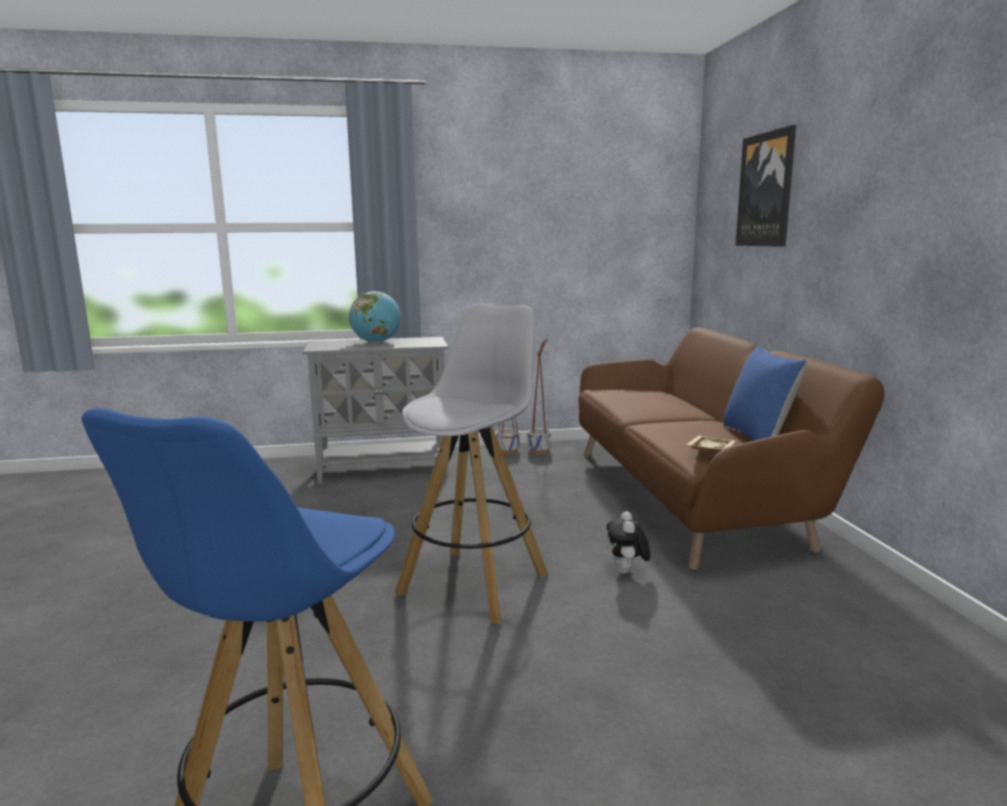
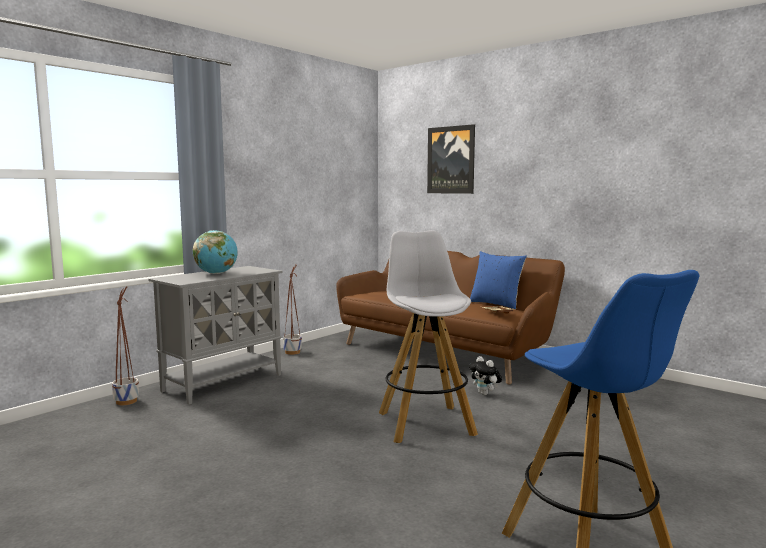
camera: 40 degrees left, 5 degrees down
planter [527,338,551,455] -> planter moved to [112,286,139,405]

